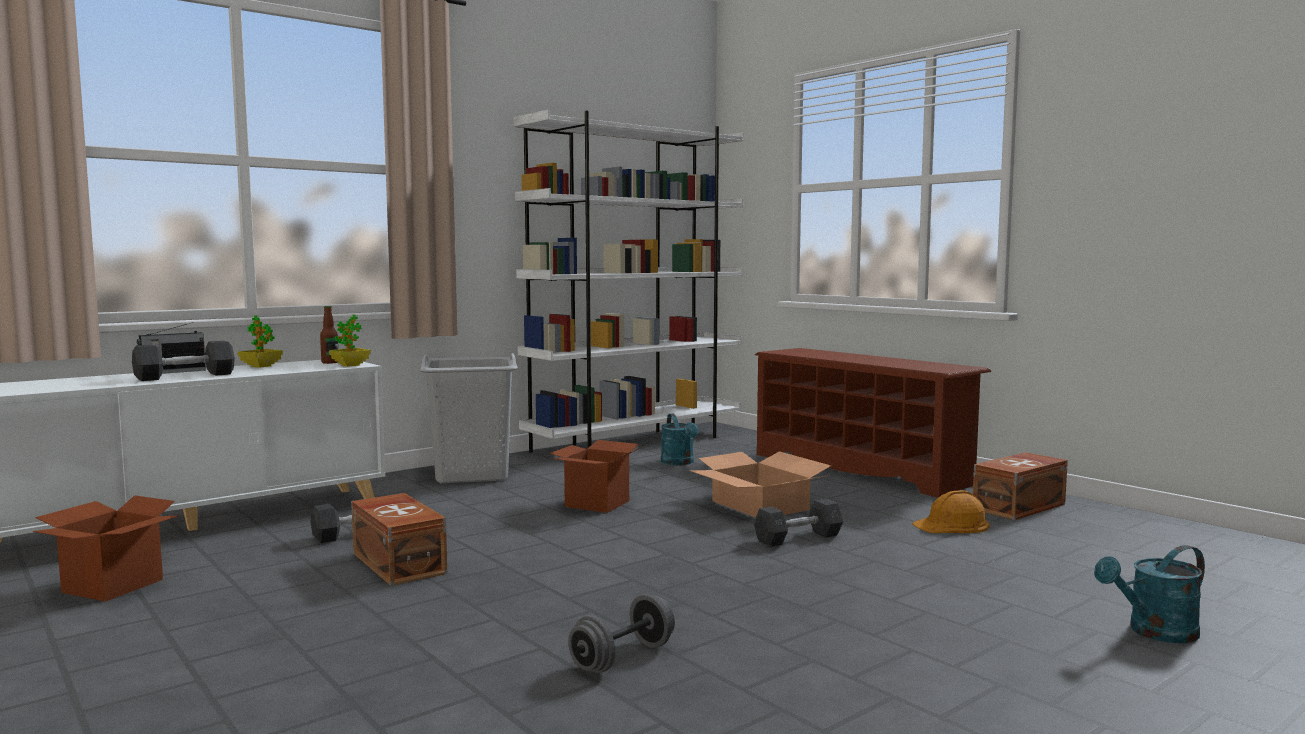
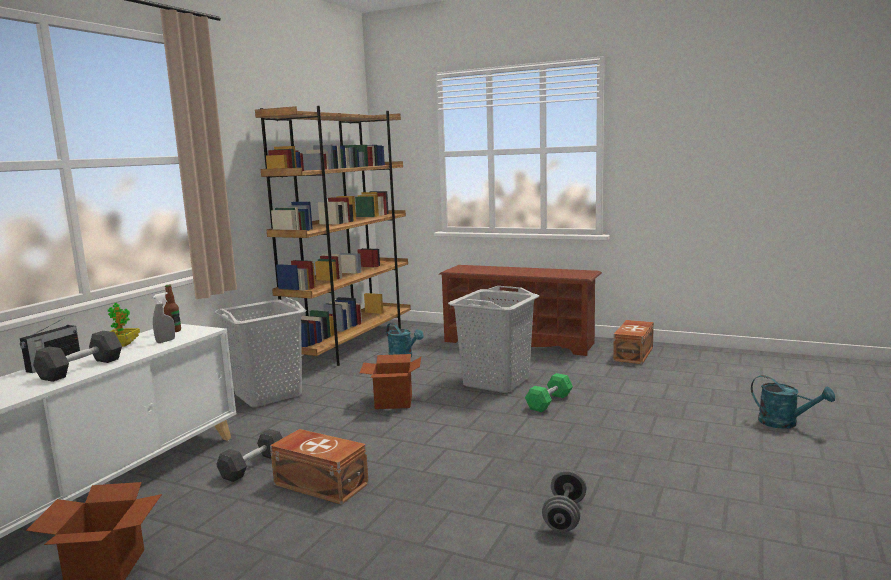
camera: 25 degrees left, 5 degrees up
potted plant [329,314,371,367] -> none
white bookcase [513,109,744,453] -> brown bookcase [255,106,411,366]
cardboard box [689,451,831,517] -> grey laundry basket [448,286,539,393]
grey dumbbell [754,499,843,547] -> green dumbbell [525,373,573,412]
orange hard hat [912,490,990,533] -> none
turquoise watering can [1094,545,1205,643] -> turquoise watering can turned 90 degrees counterclockwise [751,375,835,429]
none -> grey spray bottle [153,292,175,343]

